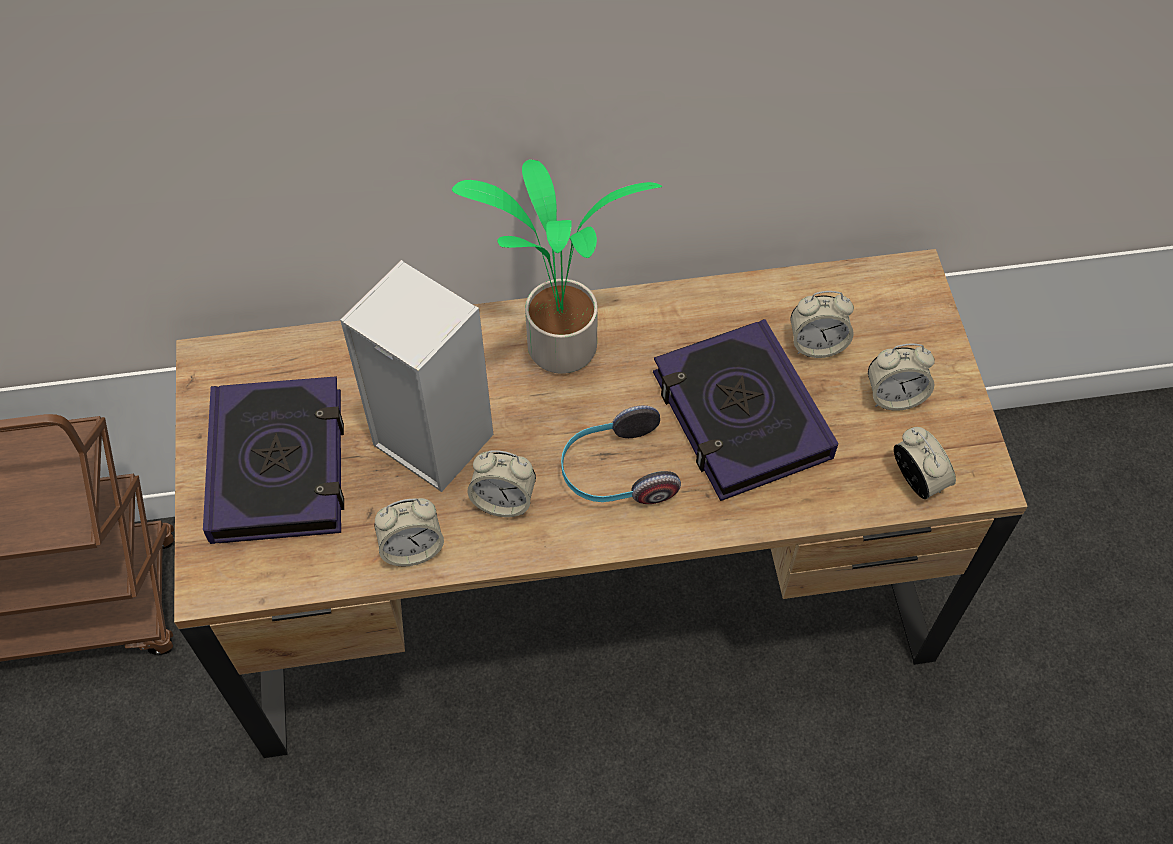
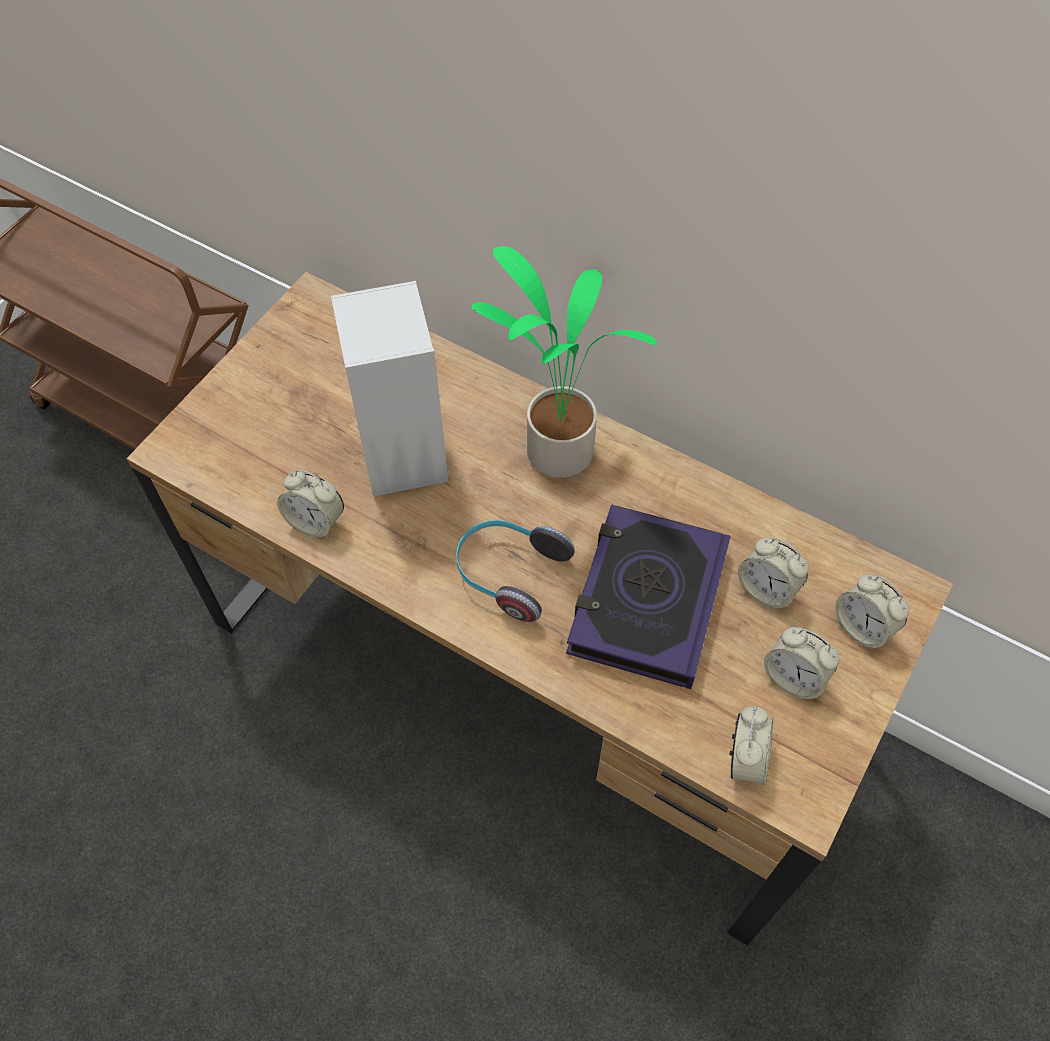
camera: 40 degrees right, 0 degrees up
book [203,376,344,544] -> none
alarm clock [467,451,536,517] -> alarm clock moved to [835,574,909,649]

